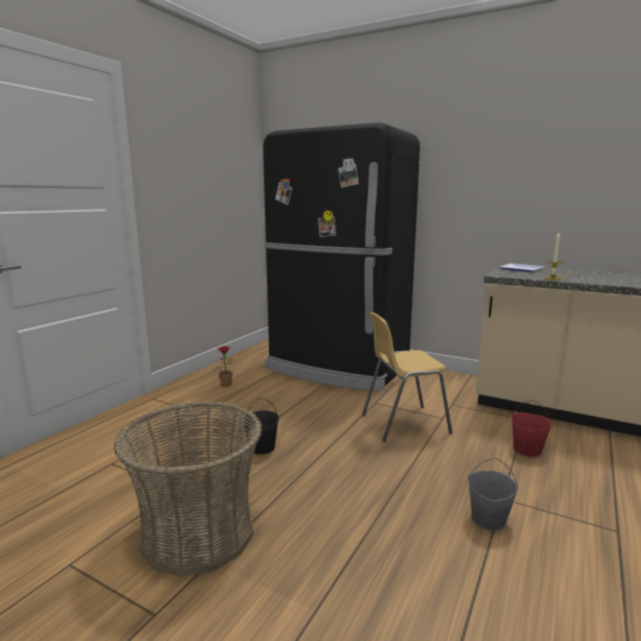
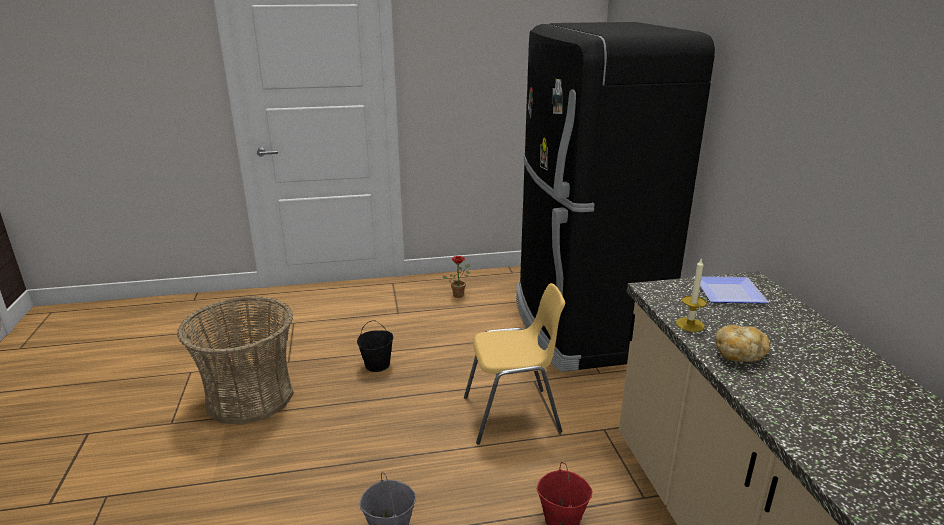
camera: 50 degrees right, 10 degrees up
yellow chair [362,312,452,442] -> yellow chair turned 135 degrees clockwise [464,283,565,444]
none -> bread [715,325,769,362]

